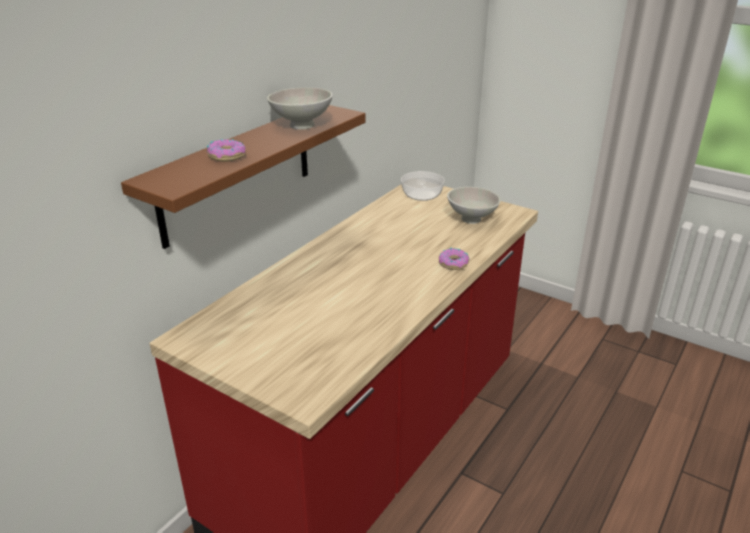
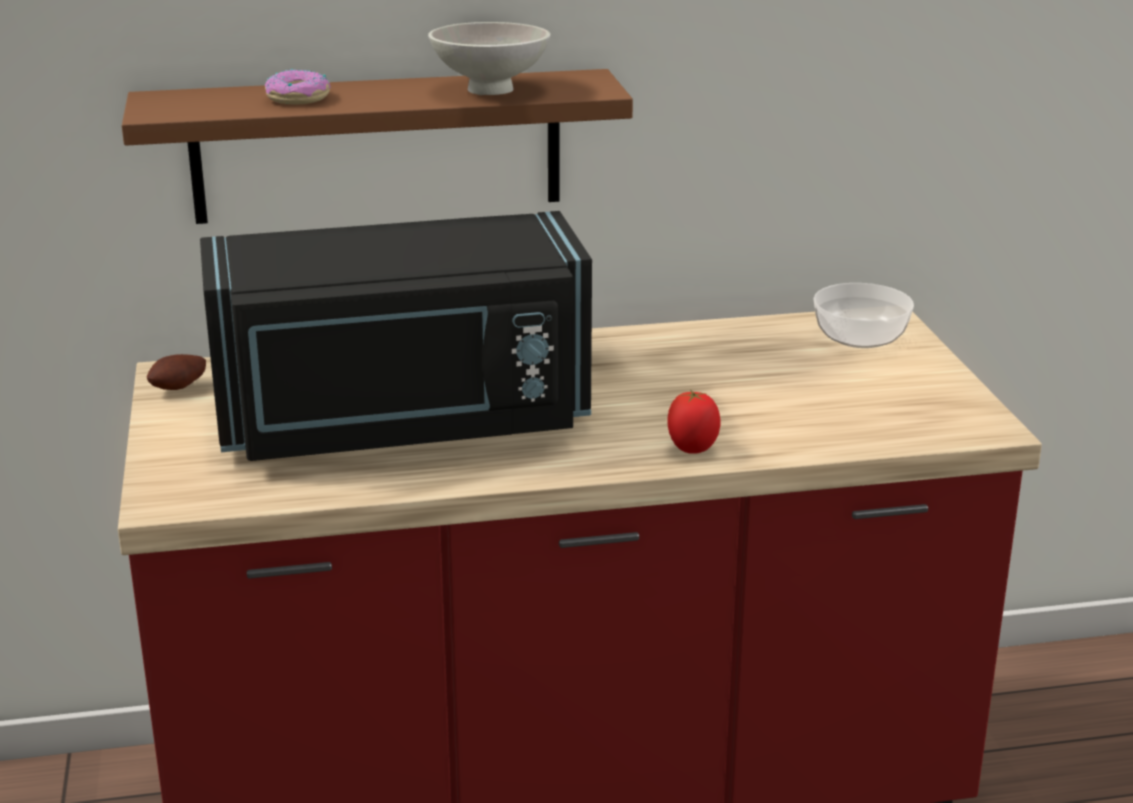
camera: 45 degrees right, 5 degrees down
donut [439,248,469,270] -> tomato [667,391,720,454]
white bowl [447,187,501,224] -> none
none -> potato [147,354,206,390]
none -> black microwave [200,211,592,461]

